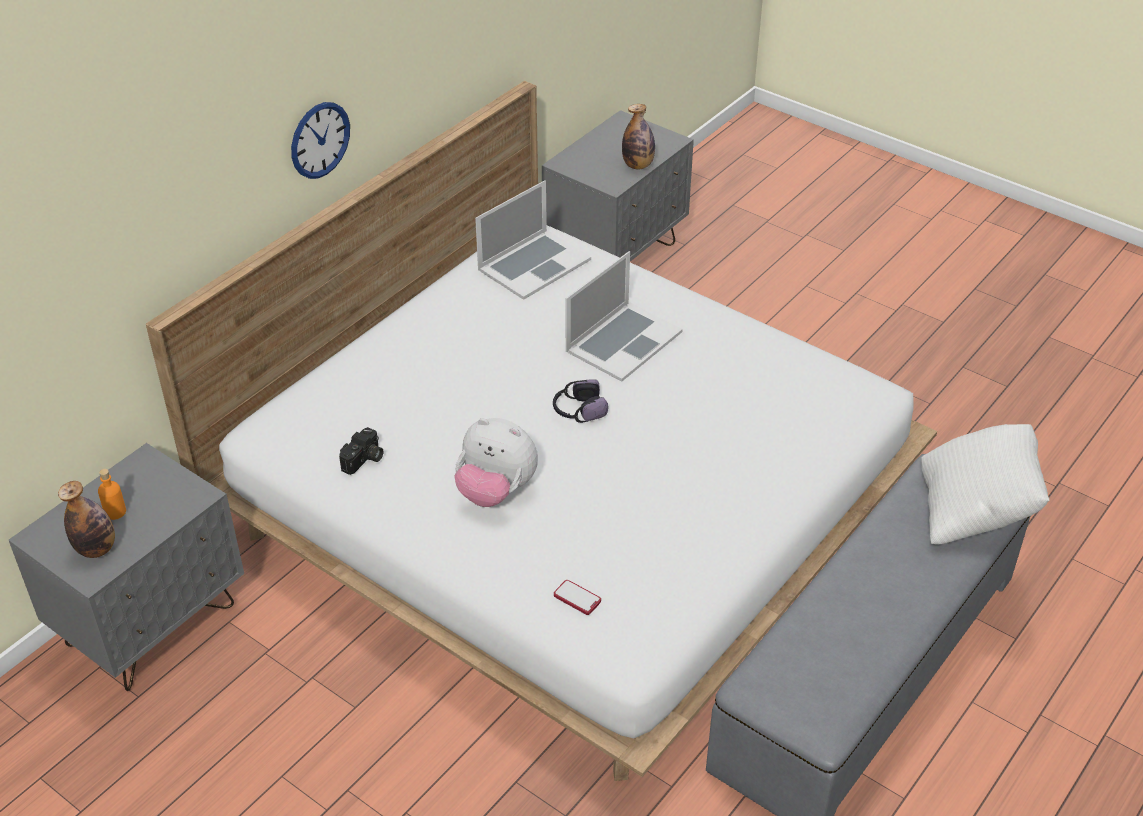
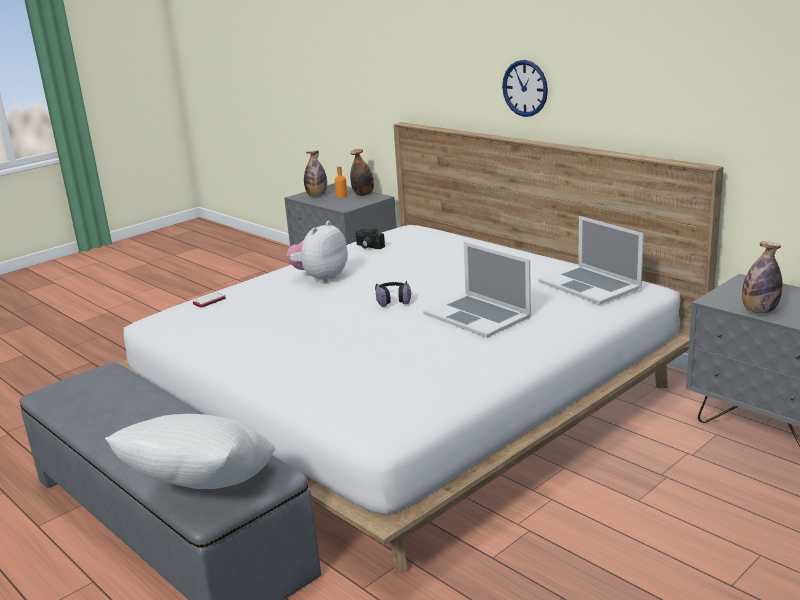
camera: 100 degrees right, 20 degrees down
none -> bottle [350,149,374,196]

